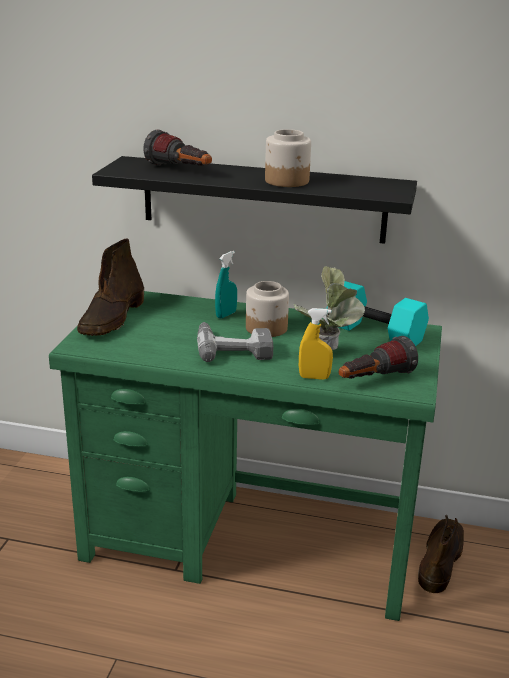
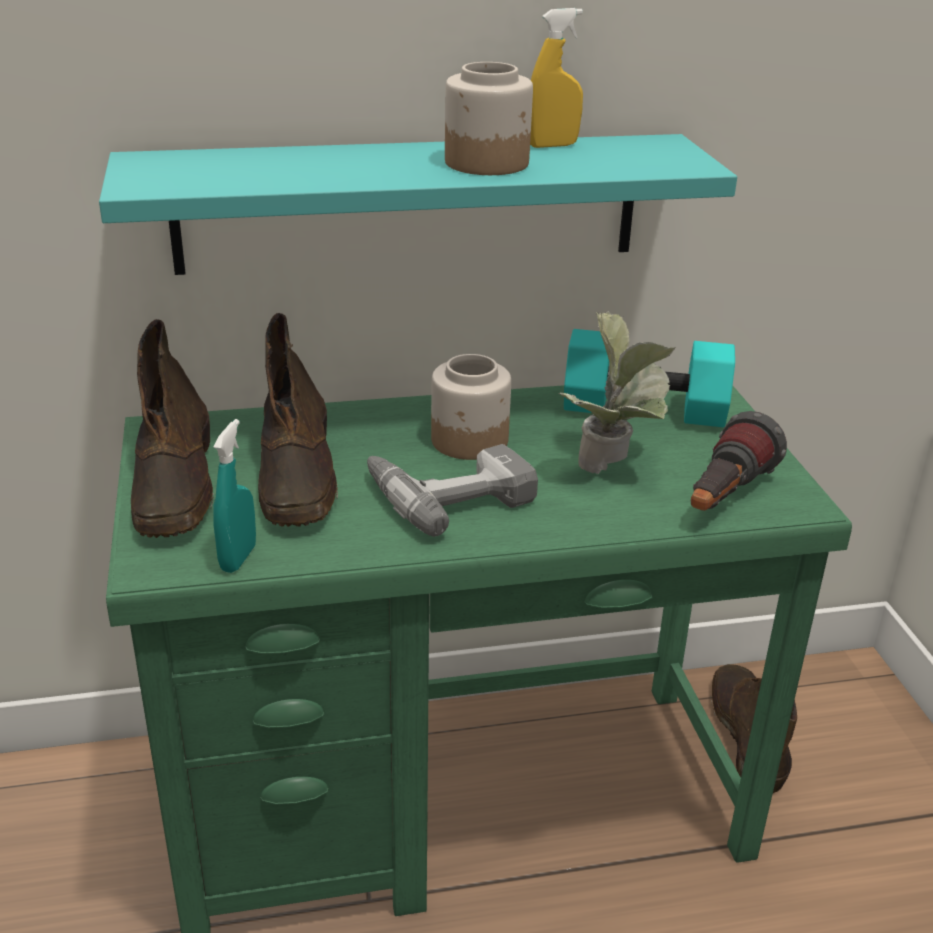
camera: 25 degrees left, 5 degrees up
black shelf [92,156,417,244] -> turquoise shelf [99,134,737,275]
flashlight [143,129,212,166] -> none
turquoise spray bottle [215,251,237,319] -> turquoise spray bottle moved to [213,419,256,573]
yellow spray bottle [299,308,333,380] -> yellow spray bottle moved to [530,8,583,148]
none -> brown boot [258,313,338,527]

